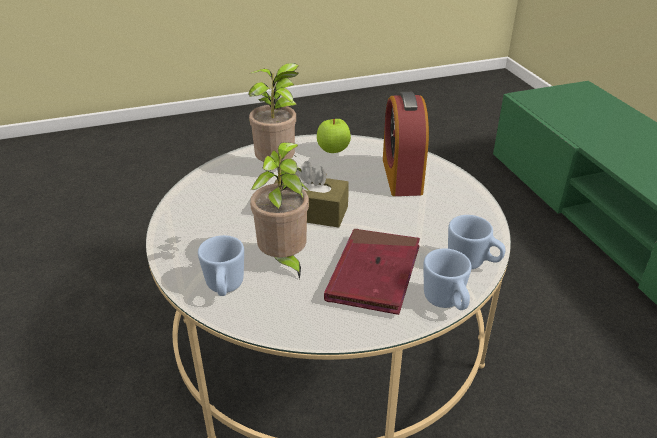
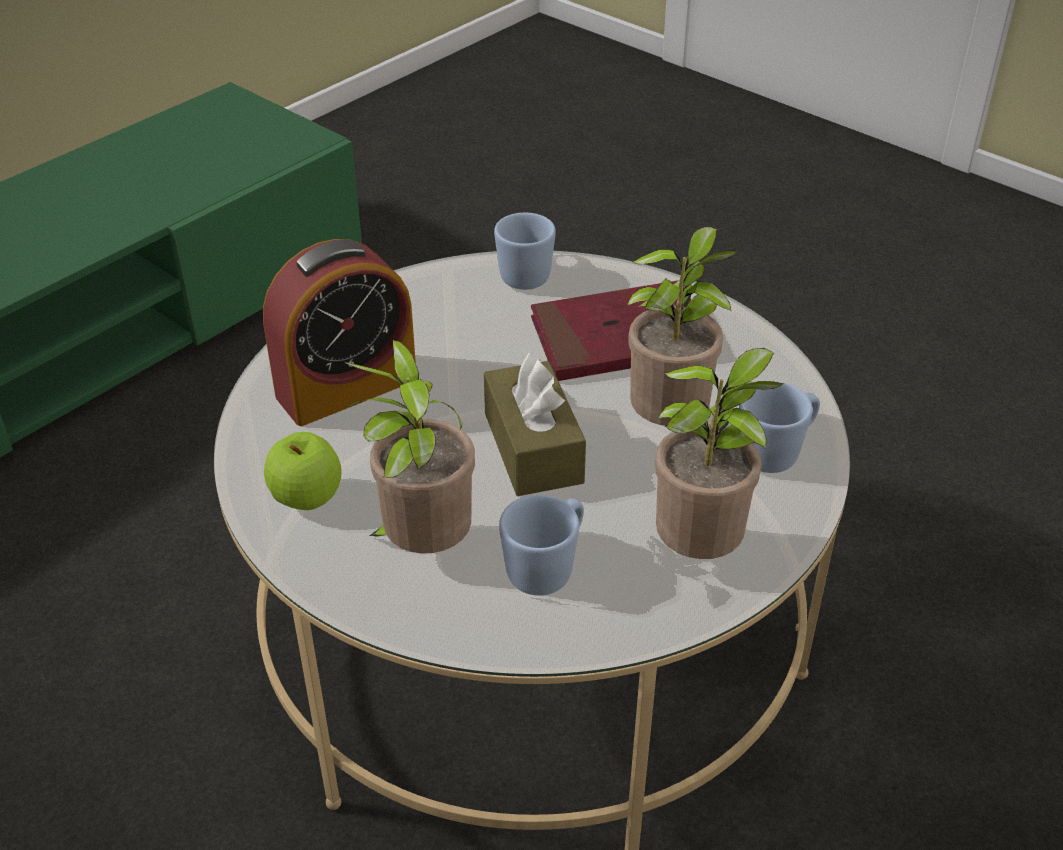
camera: 120 degrees left, 5 degrees up
blue mug [423,248,472,310] -> blue mug moved to [499,495,584,596]
none -> potted plant [655,348,784,559]

